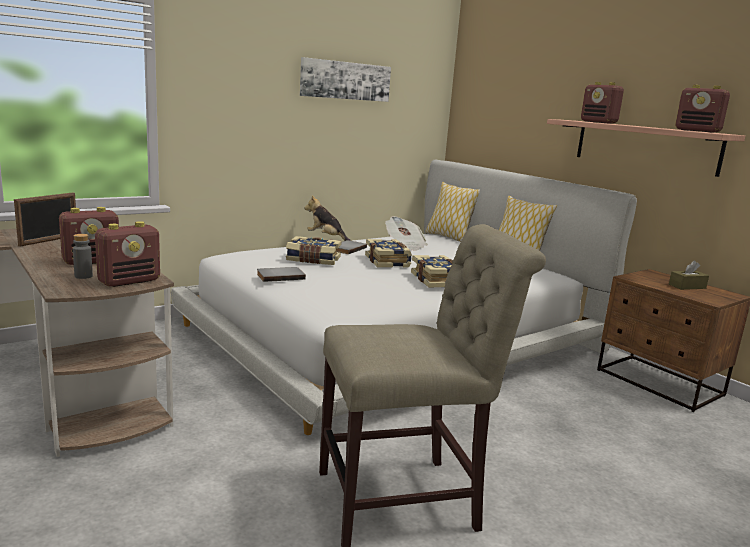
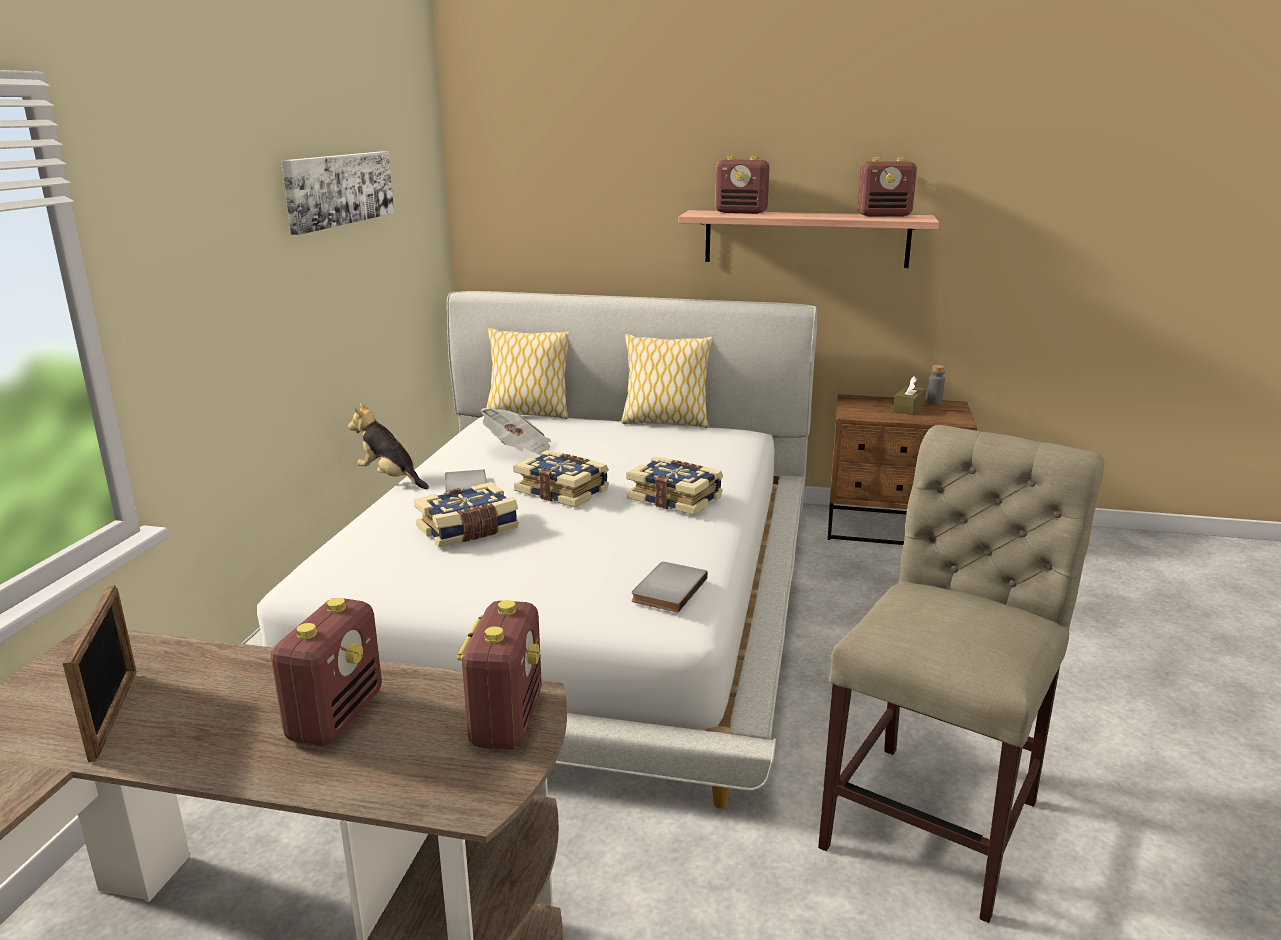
camera: 40 degrees left, 5 degrees up
grey bottle [73,234,93,279] -> grey bottle moved to [927,365,945,405]
grey book [257,267,306,282] -> grey book moved to [632,562,708,613]
plush toy [304,196,351,241] -> plush toy turned 45 degrees clockwise [348,403,429,489]

